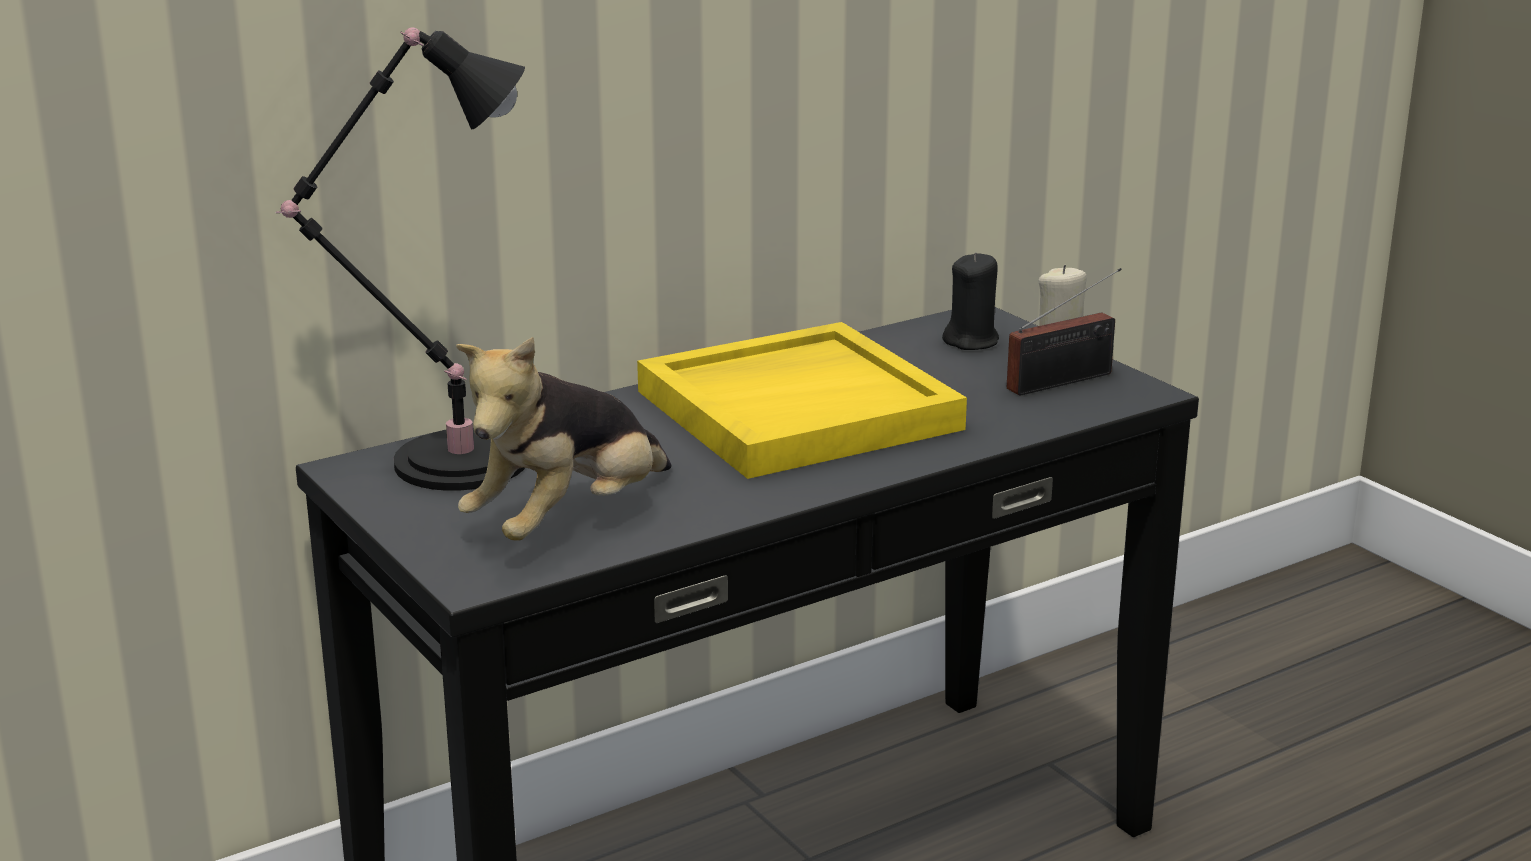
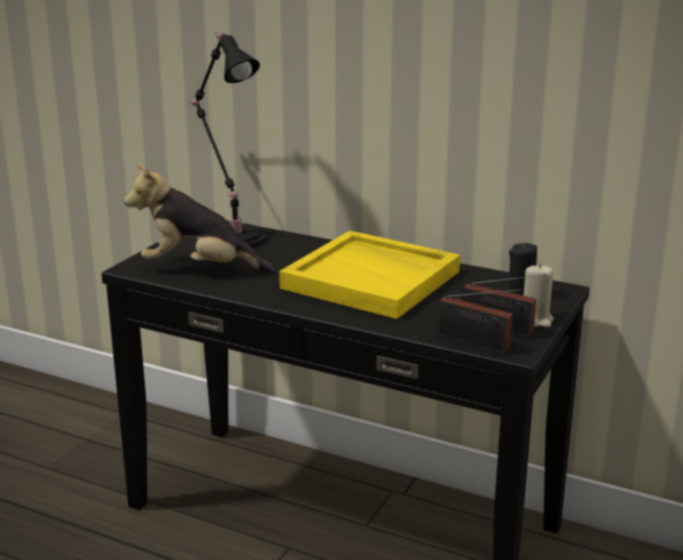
camera: 60 degrees right, 0 degrees up
none -> radio [437,289,522,354]

